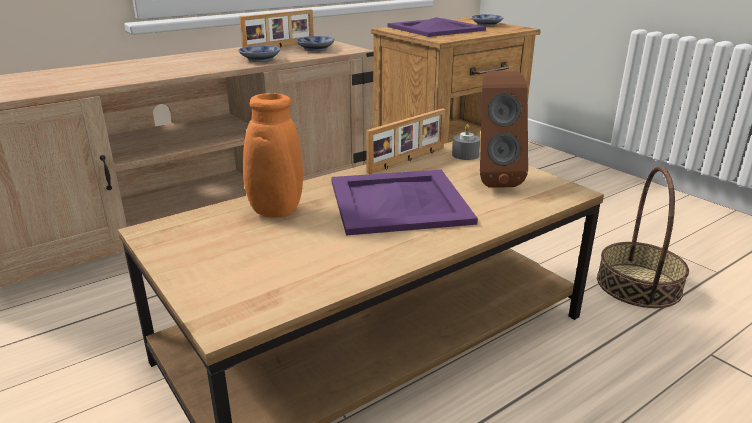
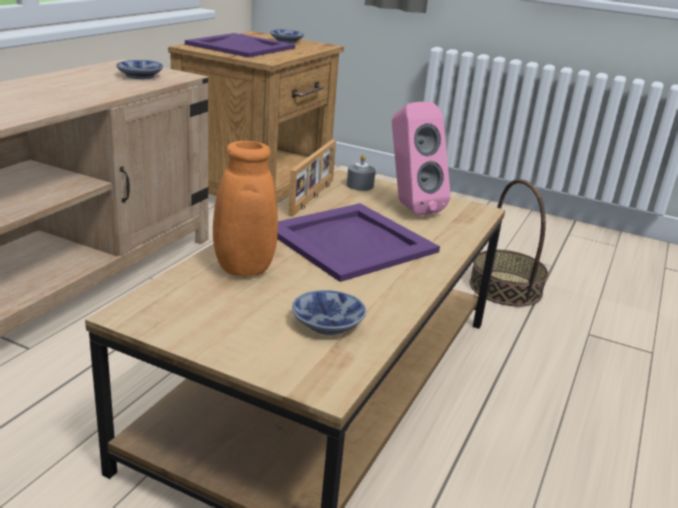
camera: 30 degrees left, 0 degrees up
bowl [238,46,281,62] -> bowl moved to [292,290,366,335]
picture frame [239,9,314,48] -> none
brown speaker [480,70,528,187] -> pink speaker [392,102,451,216]

